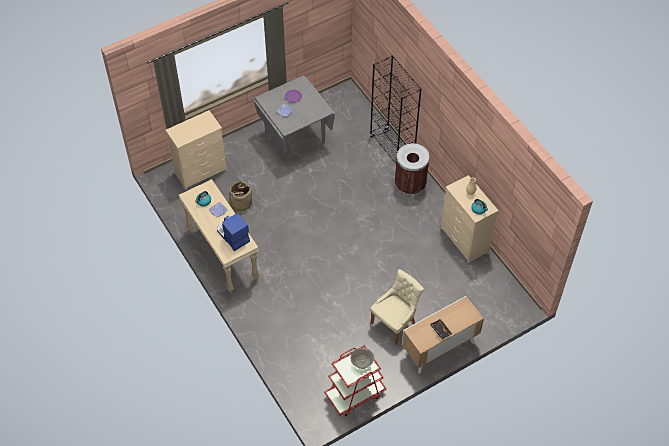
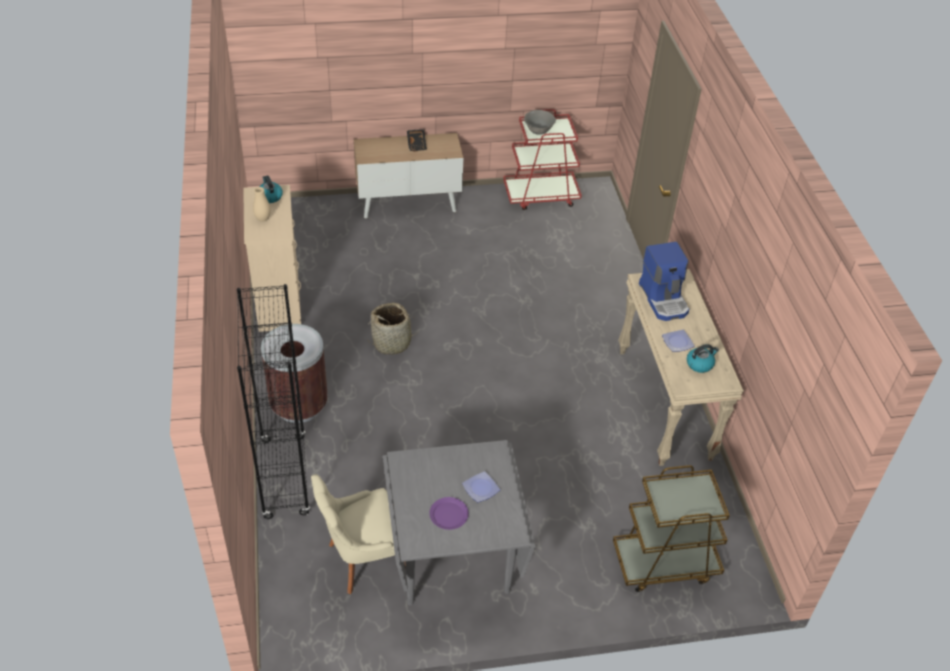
camera: 160 degrees left, 10 degrees down
beige dresser [166,110,227,190] -> brown cart [613,465,730,592]
basket [229,181,252,211] -> basket moved to [367,303,421,355]
beige chair [370,269,424,345] -> beige chair moved to [311,474,406,594]

